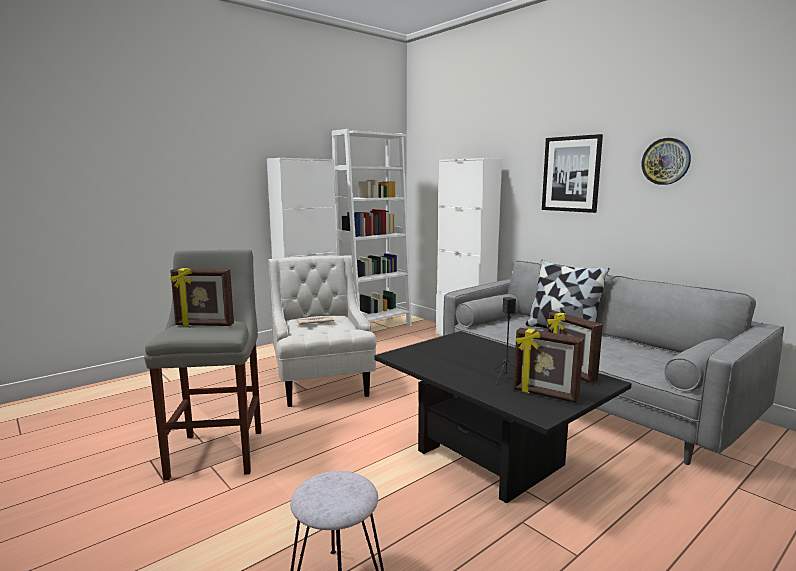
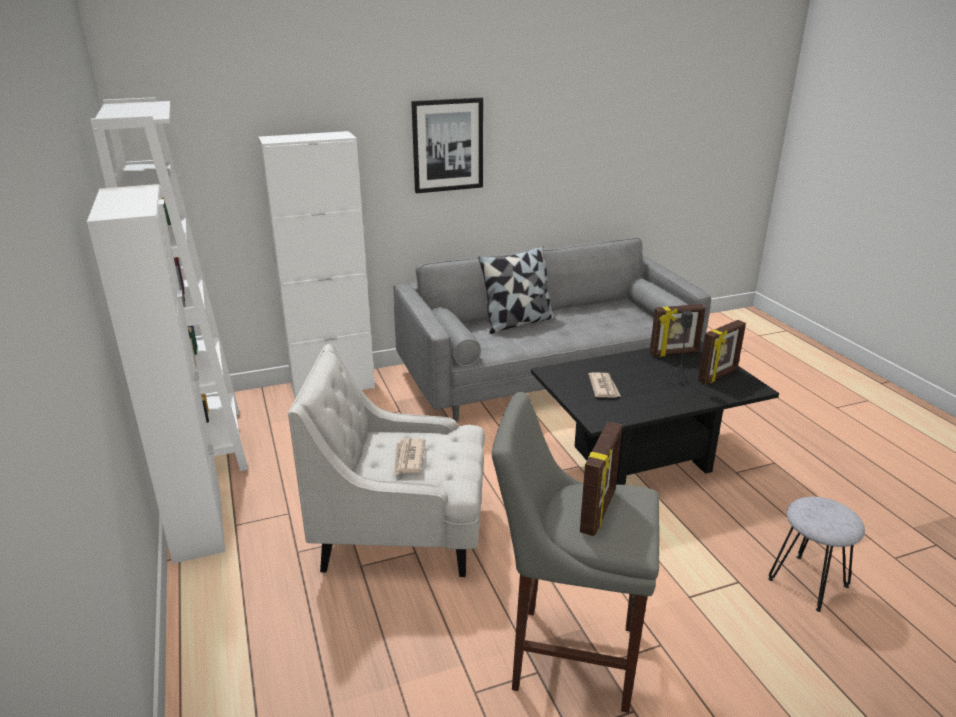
camera: 70 degrees left, 15 degrees up
wall clock [641,138,691,185] -> none
none -> newspaper [588,372,620,398]

